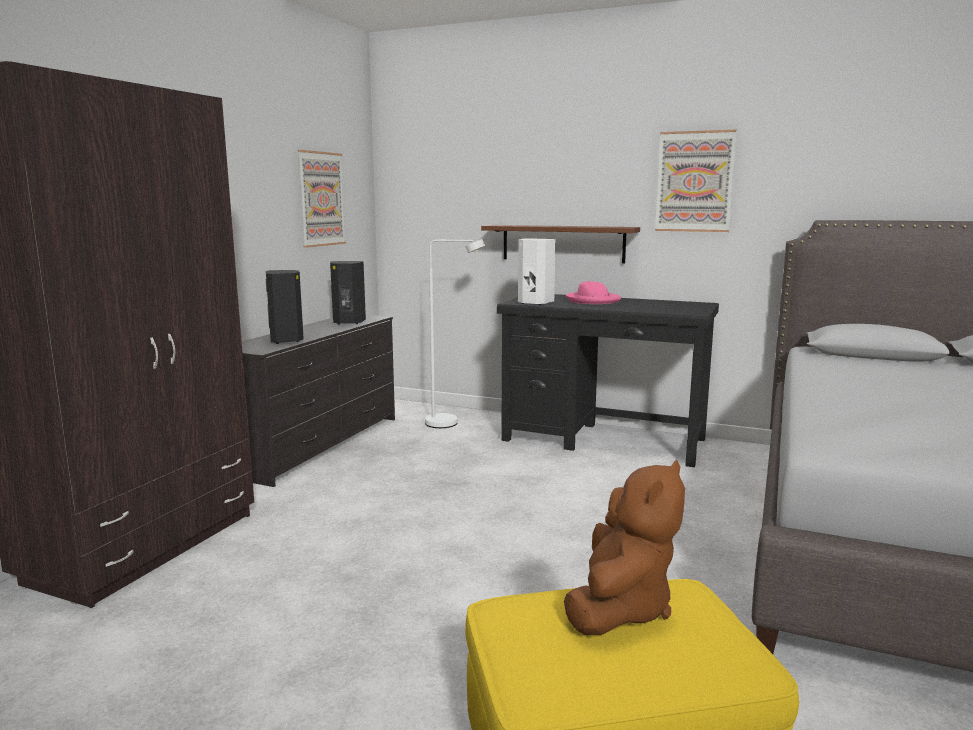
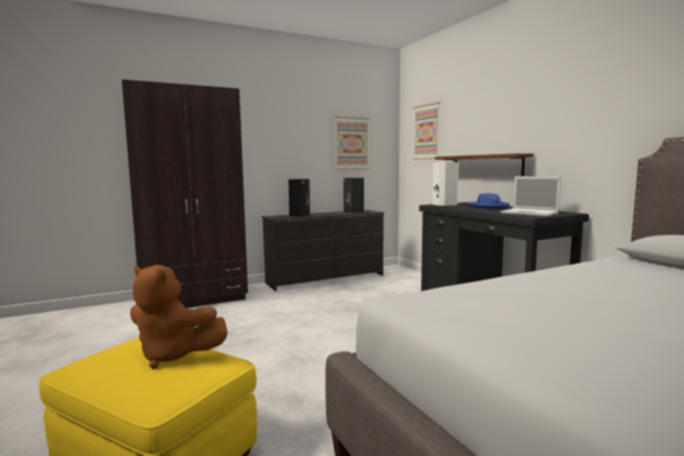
camera: 40 degrees right, 5 degrees down
white floor lamp [425,239,485,428] -> none
brown plush toy [564,460,685,635] -> brown plush toy turned 45 degrees clockwise [130,265,228,369]
pink hat [566,281,621,304] -> blue hat [468,193,510,209]
picture [655,129,737,232] -> picture moved to [413,102,441,159]
none -> laptop [501,176,561,216]

